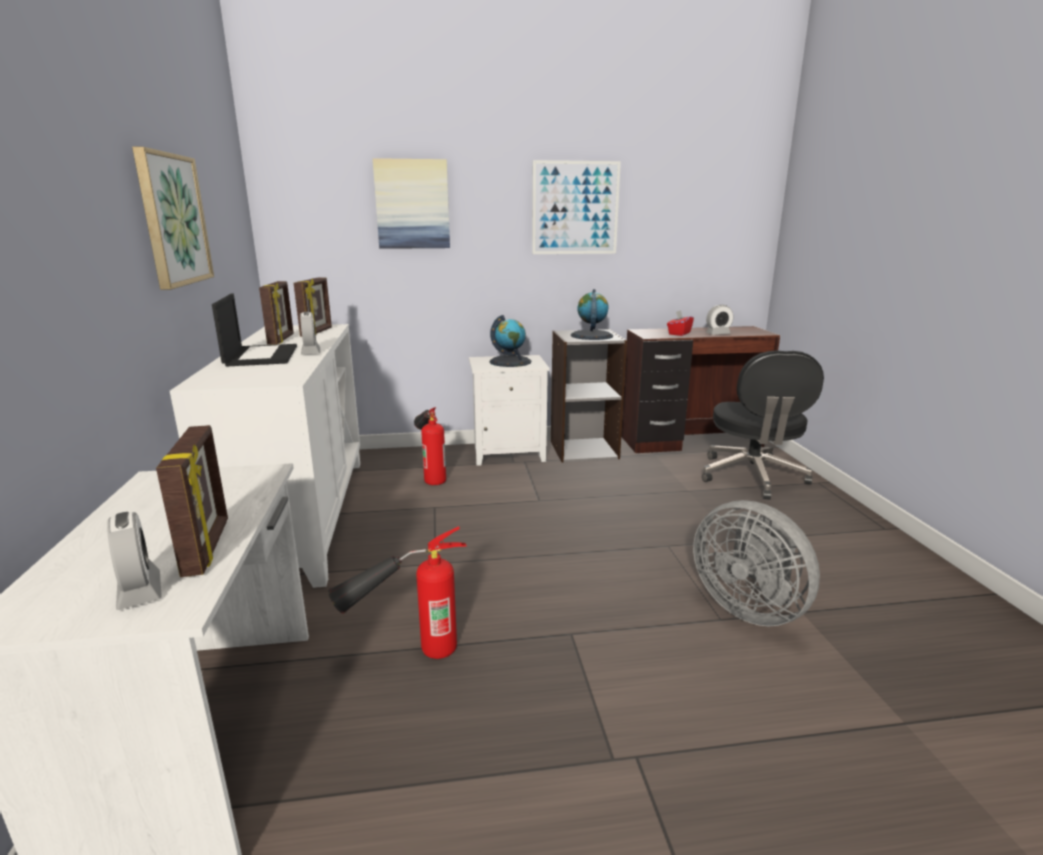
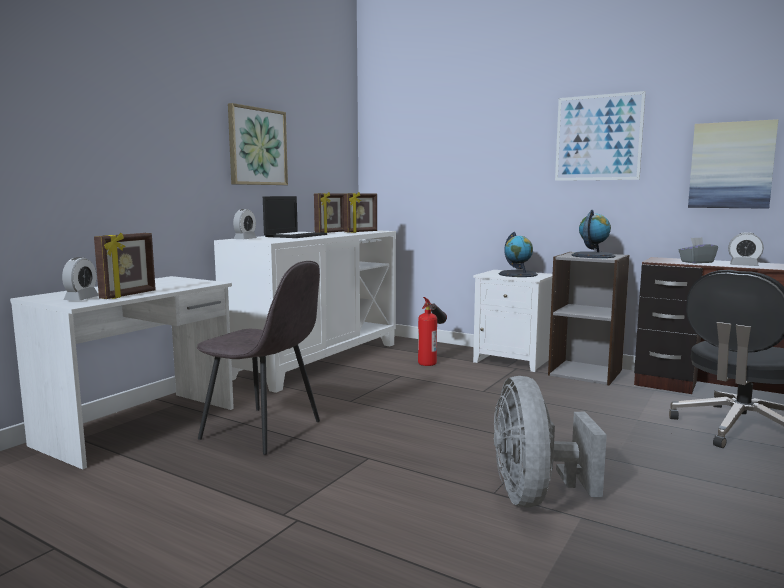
camera: 40 degrees right, 10 degrees down
alarm clock [300,312,320,354] -> alarm clock moved to [233,209,257,239]
fire extinguisher [329,526,467,659] -> grey chair [197,261,320,455]
picture [373,158,450,249] -> picture moved to [688,119,778,209]
red tissue box [667,310,694,336] -> grey tissue box [679,237,718,263]

